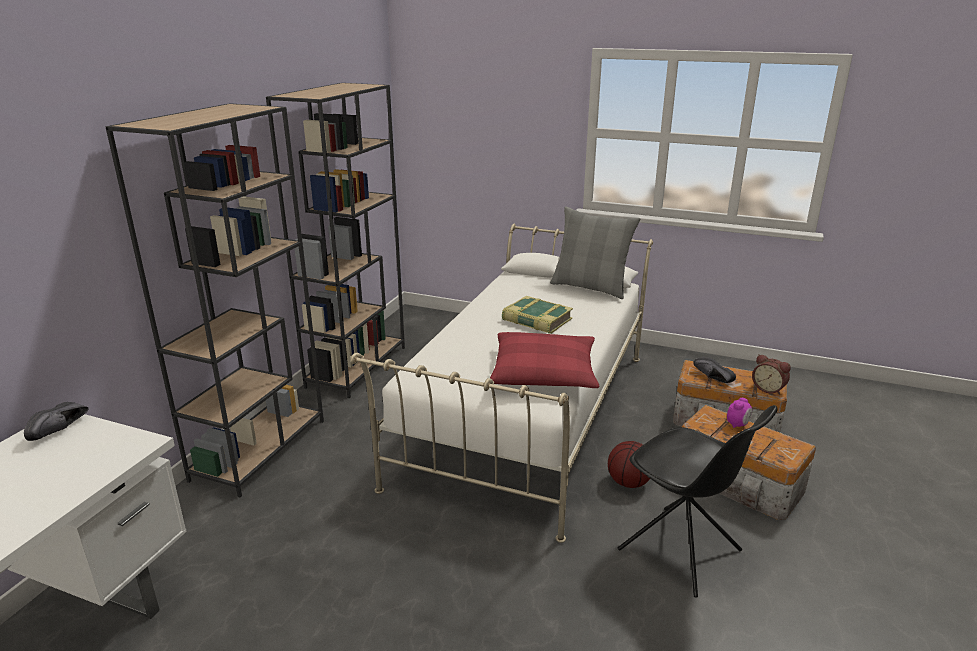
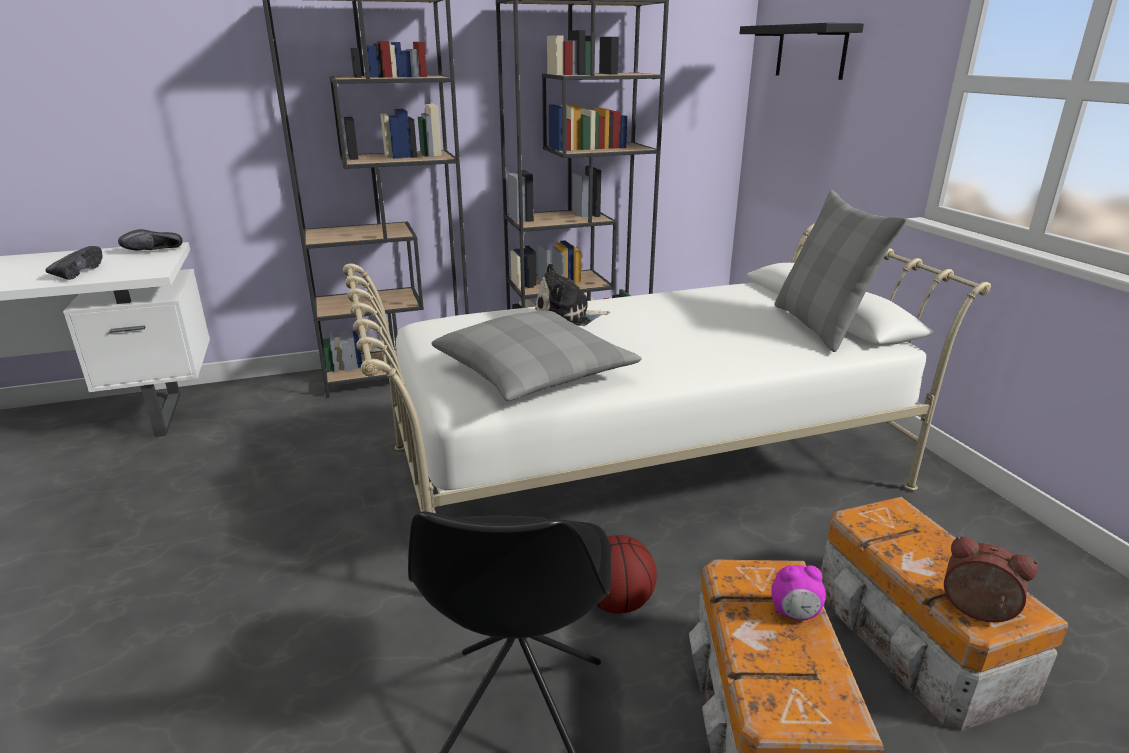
camera: 50 degrees right, 0 degrees up
red pillow [490,332,599,388] -> grey pillow [431,311,642,401]
book [502,296,573,334] -> none
black shoe [693,357,736,383] -> black shoe moved to [46,246,102,280]
alarm clock [752,354,791,395] -> alarm clock turned 120 degrees clockwise [944,536,1038,622]
none -> plush toy [535,263,610,326]
none -> black shelf [740,23,864,80]

